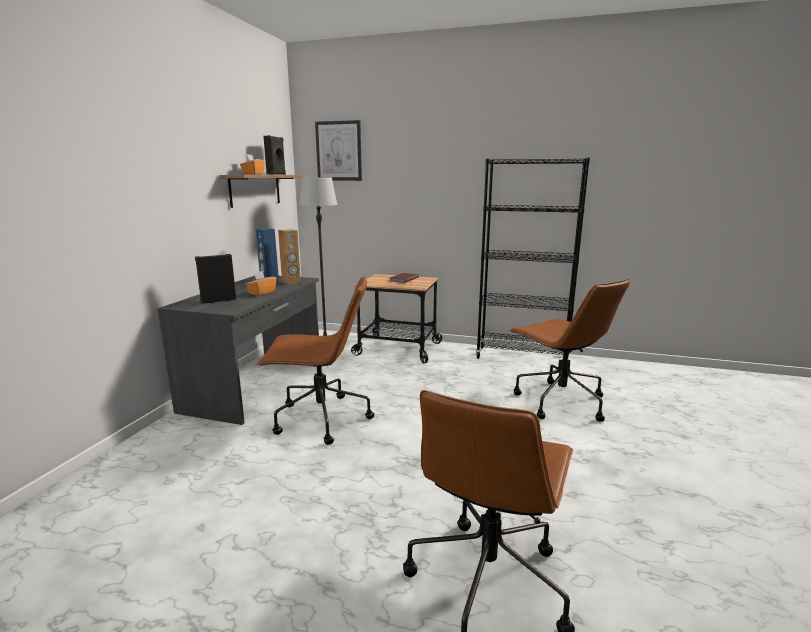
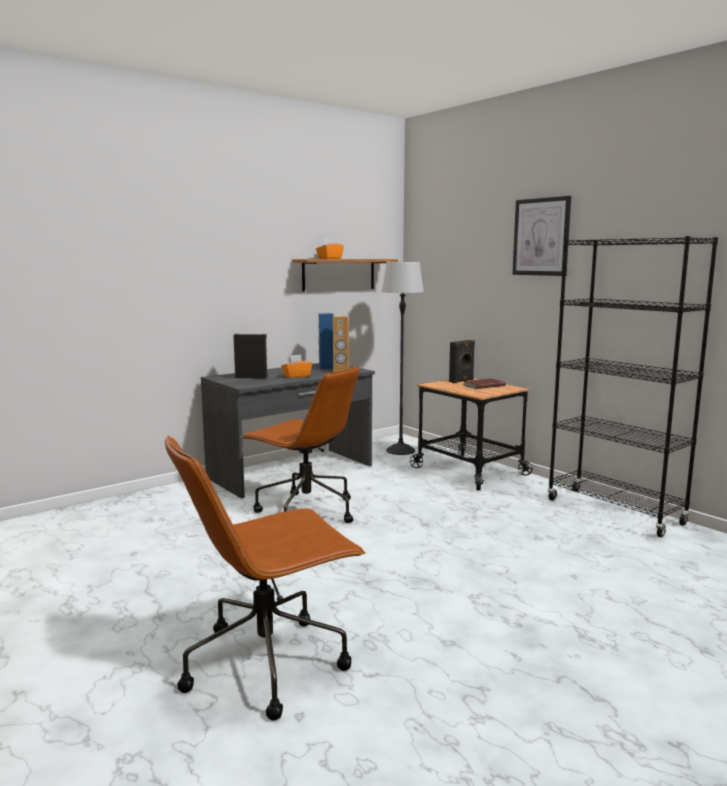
camera: 35 degrees right, 5 degrees down
black speaker [264,135,286,175] -> black speaker moved to [449,340,475,383]
picture [315,120,362,181] -> picture moved to [513,196,571,276]
brown office chair [509,279,630,422] -> none

